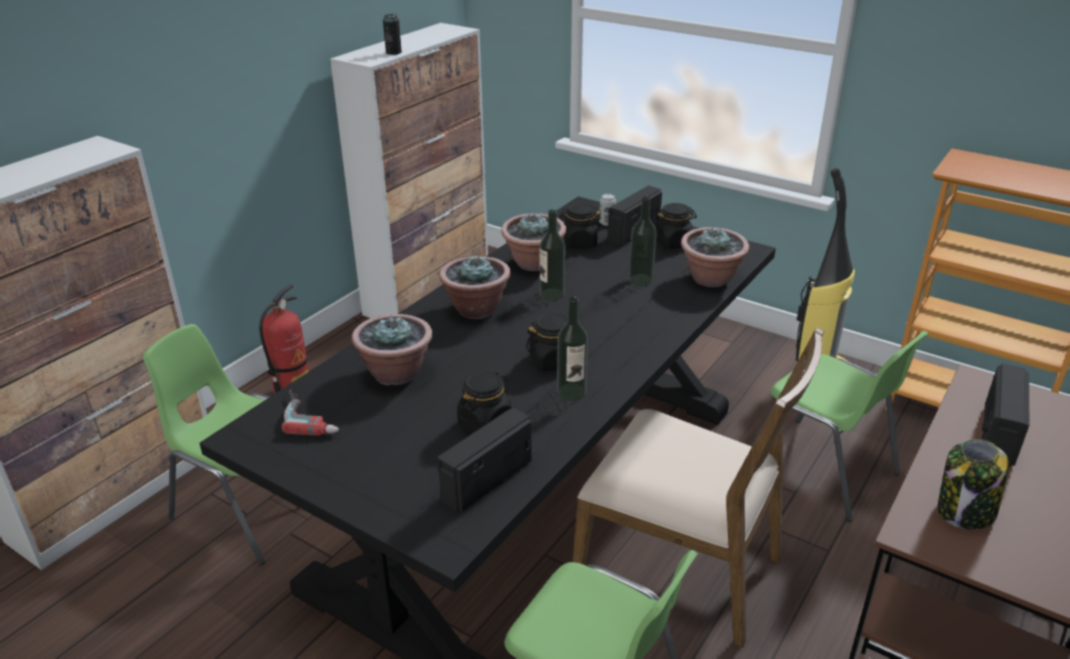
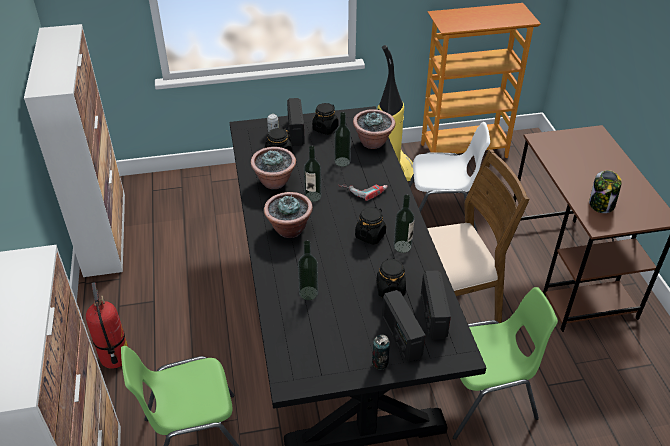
camera: 45 degrees left, 10 degrees up
power drill [282,390,339,436] -> power drill moved to [339,185,388,201]
potted plant [352,314,432,386] -> bottle [298,240,318,300]
can [383,14,402,55] -> can moved to [372,334,390,370]
green chair [751,331,929,522] -> white chair [409,122,490,233]
radio [982,363,1029,467] -> radio moved to [382,290,426,362]

